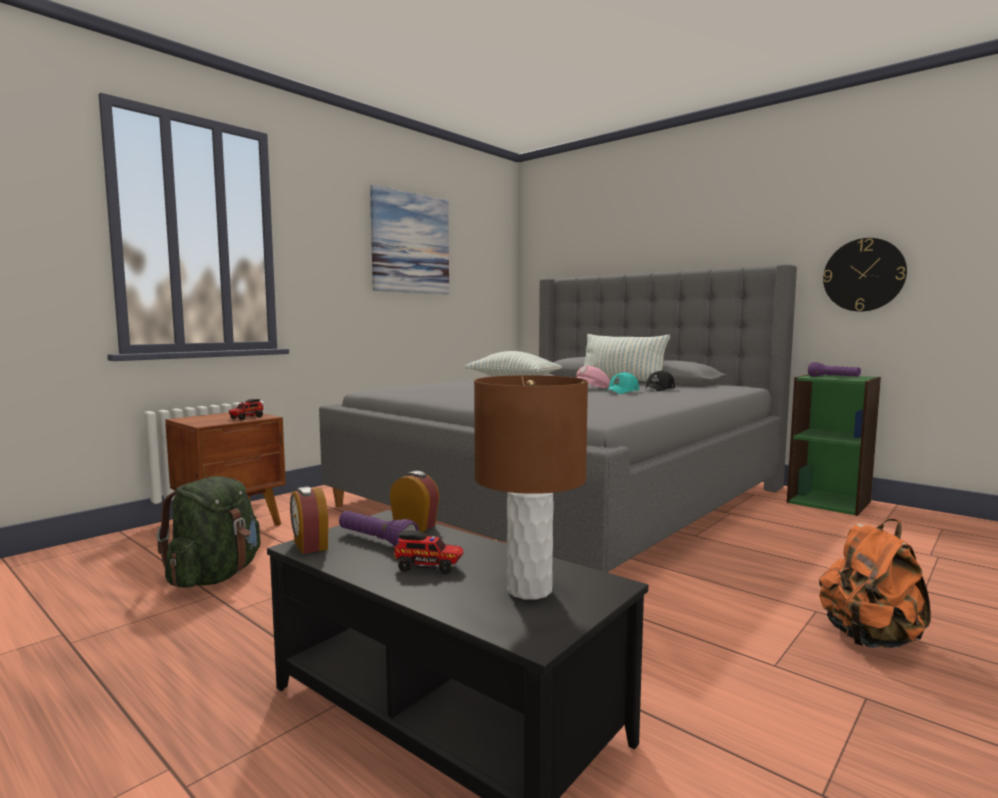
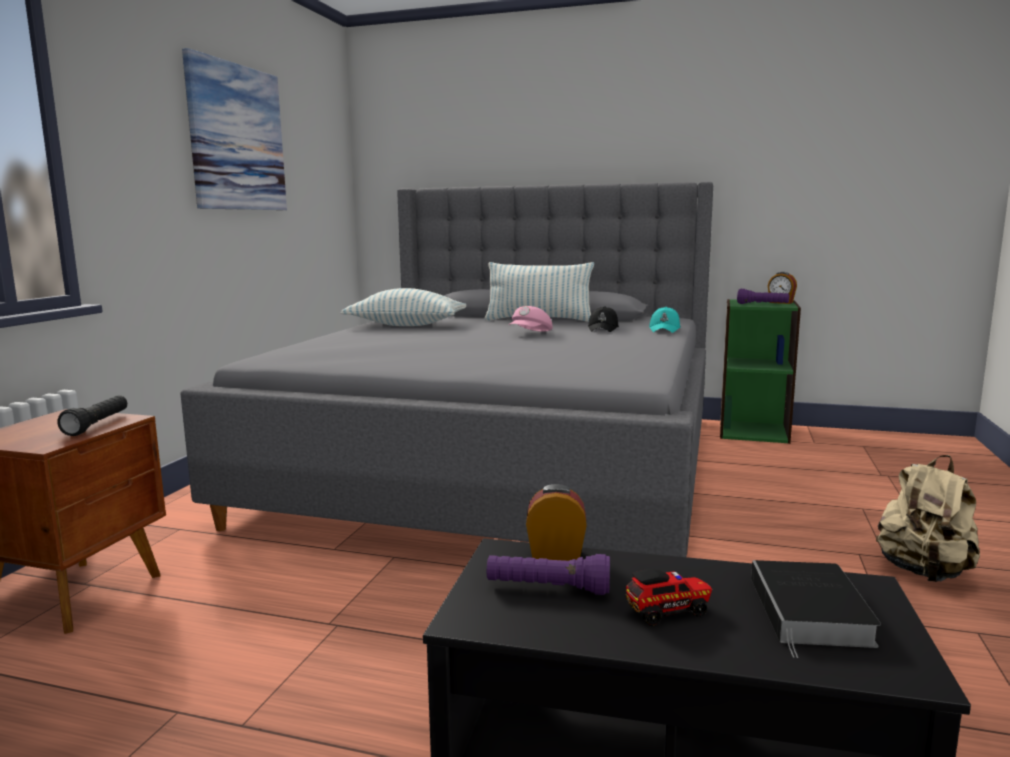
camera: 25 degrees left, 5 degrees up
green backpack [156,476,261,588] -> none
toy truck [228,399,264,420] -> black flashlight [57,395,127,436]
alarm clock [290,486,328,554] -> alarm clock moved to [768,272,797,304]
brown table lamp [474,375,588,600] -> book [751,560,881,658]
turquoise cap [605,372,639,394] -> turquoise cap moved to [649,307,681,333]
orange backpack [819,519,931,648] -> beige backpack [876,455,980,582]
wall clock [823,238,907,312] -> none

